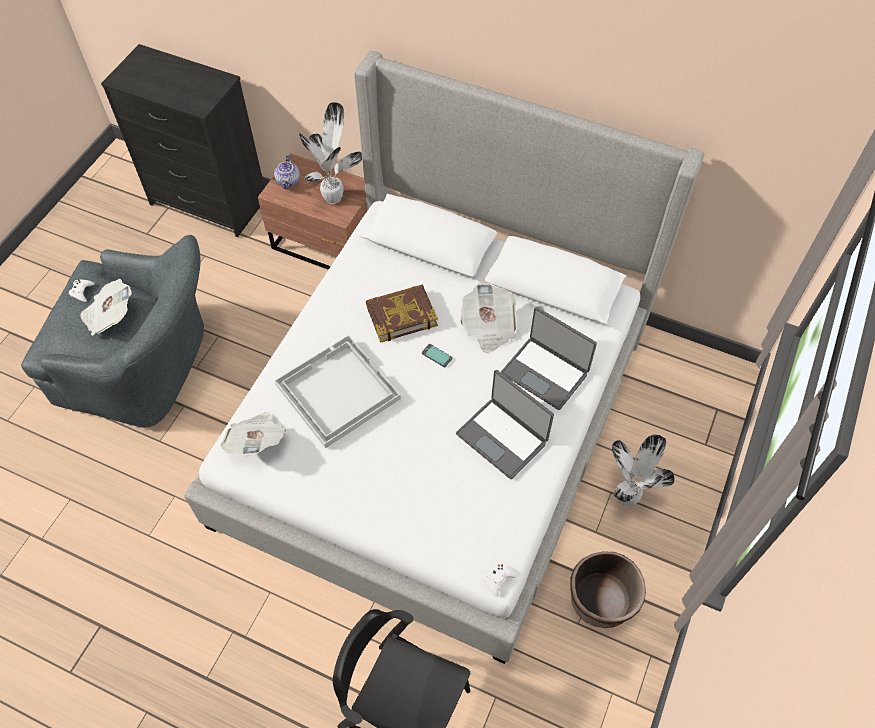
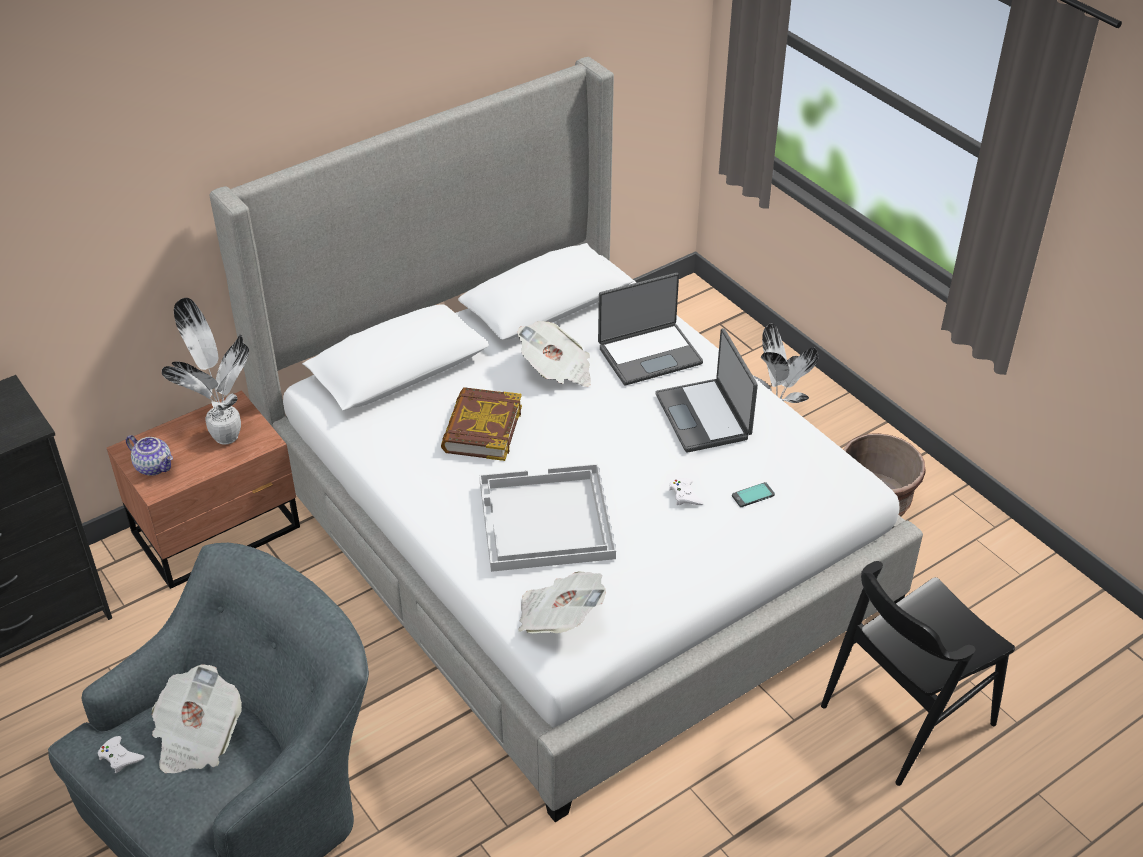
camera: 60 degrees left, 15 degrees down
phone [422,344,452,367] -> phone moved to [732,482,775,507]
laptop [456,370,554,479] -> laptop turned 90 degrees clockwise [655,328,758,453]
white game controller [484,562,516,597] -> white game controller moved to [669,478,704,505]

